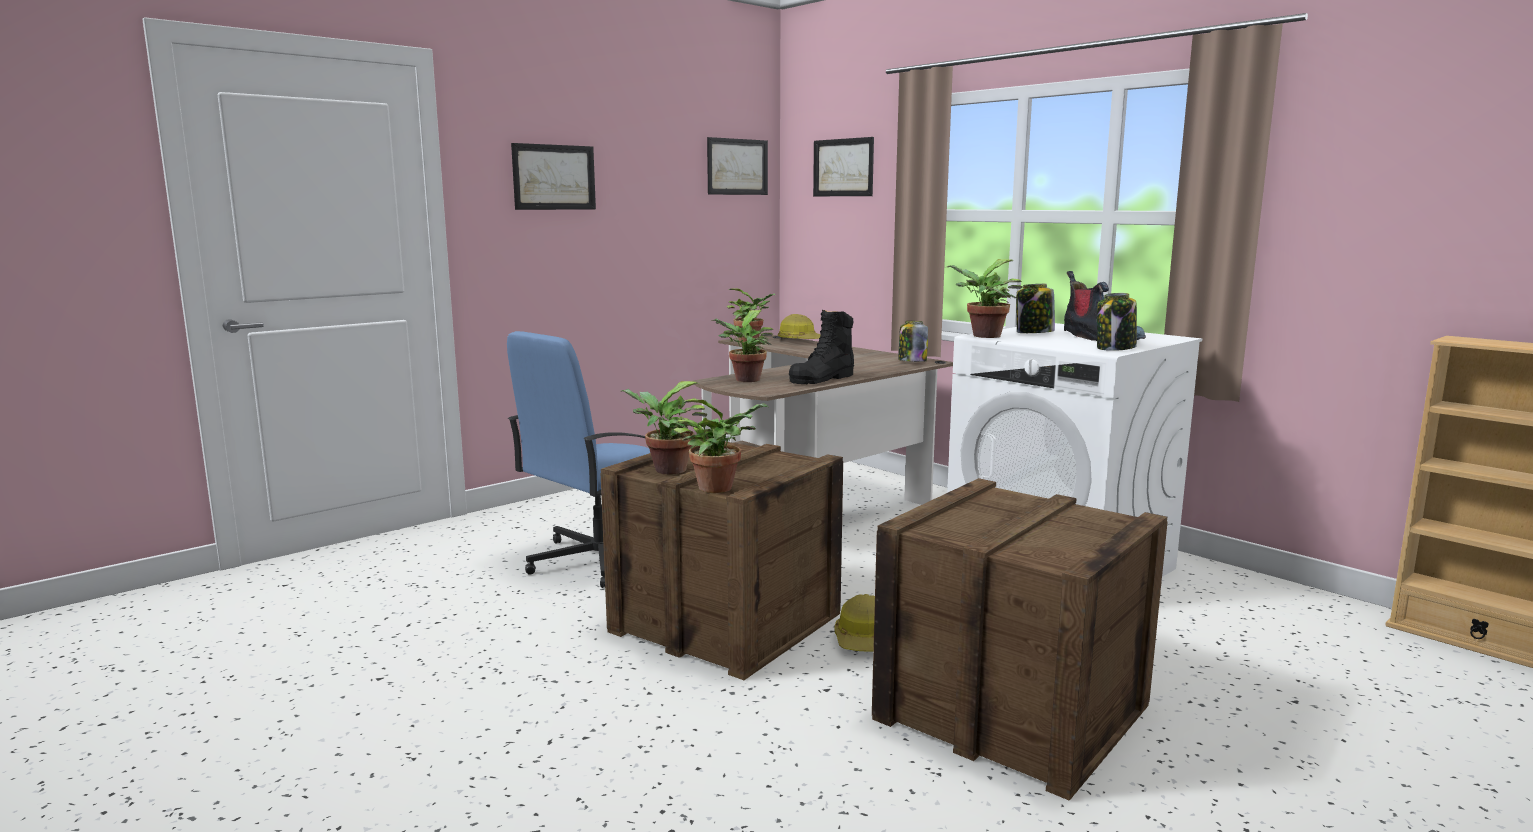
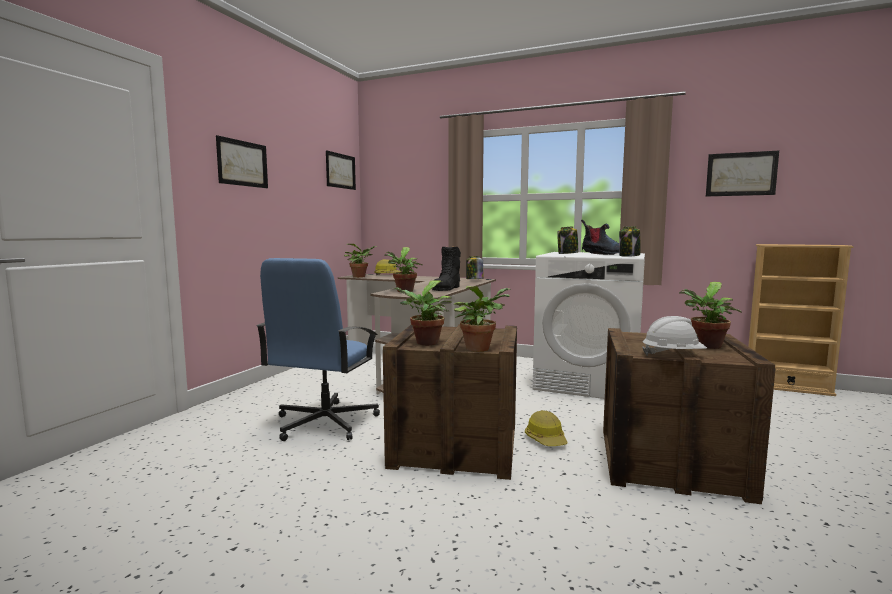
camera: 25 degrees left, 5 degrees down
picture [813,137,874,196] -> picture moved to [706,151,779,196]
potted plant [947,259,1023,338] -> potted plant moved to [679,282,742,349]
none -> white hard hat [642,316,707,356]

